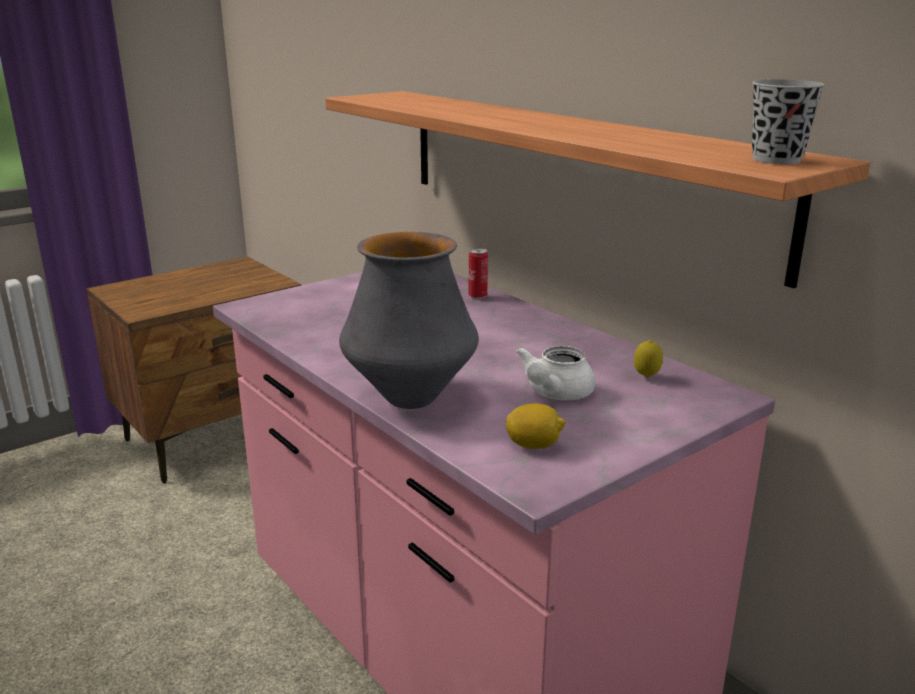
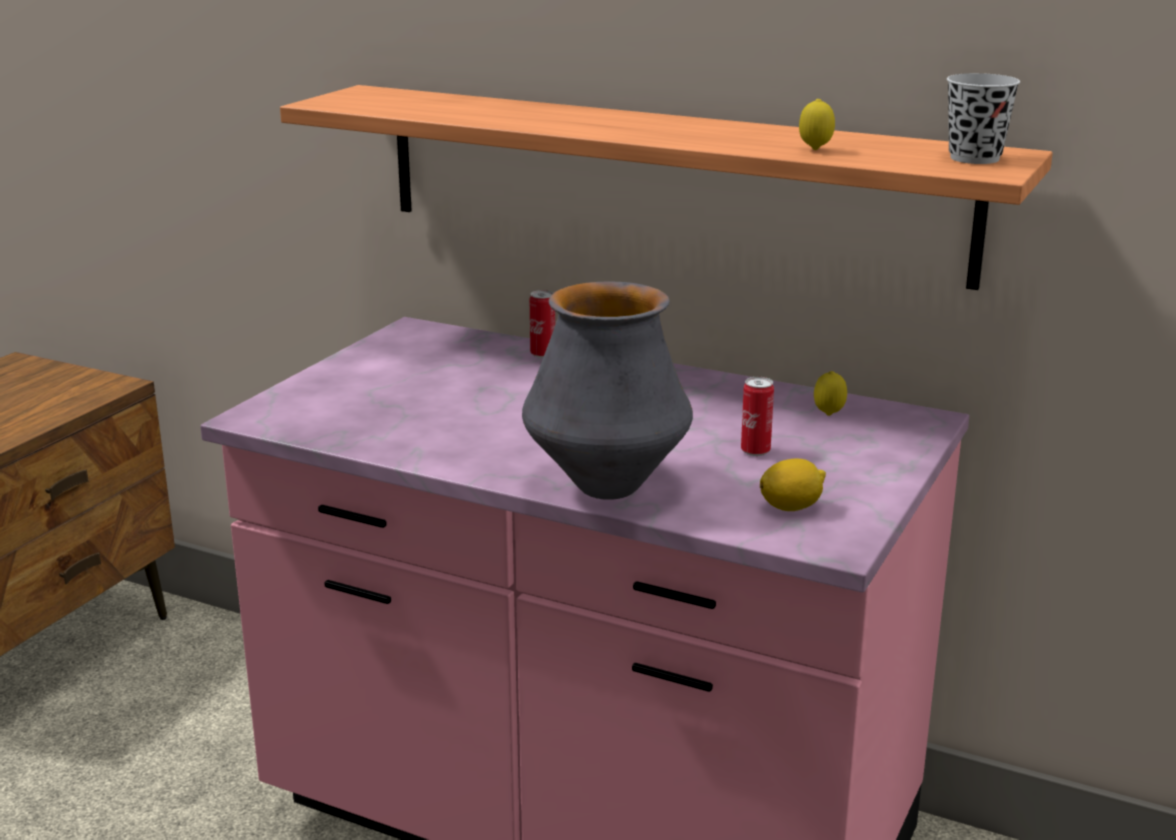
camera: 25 degrees left, 0 degrees up
white teapot [516,346,595,400] -> can [741,377,774,456]
none -> lemon [799,99,835,150]

